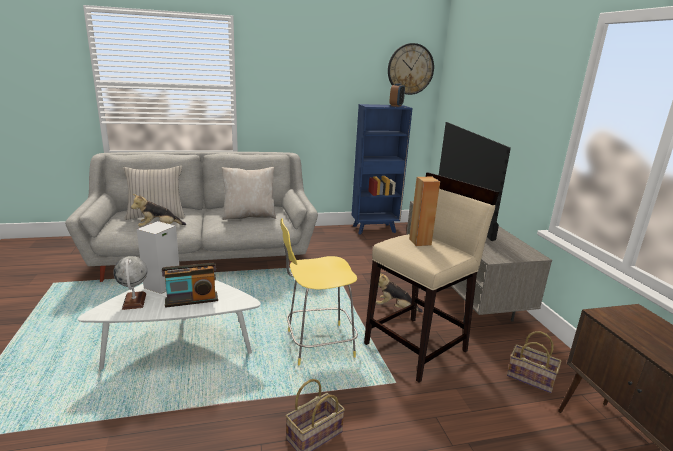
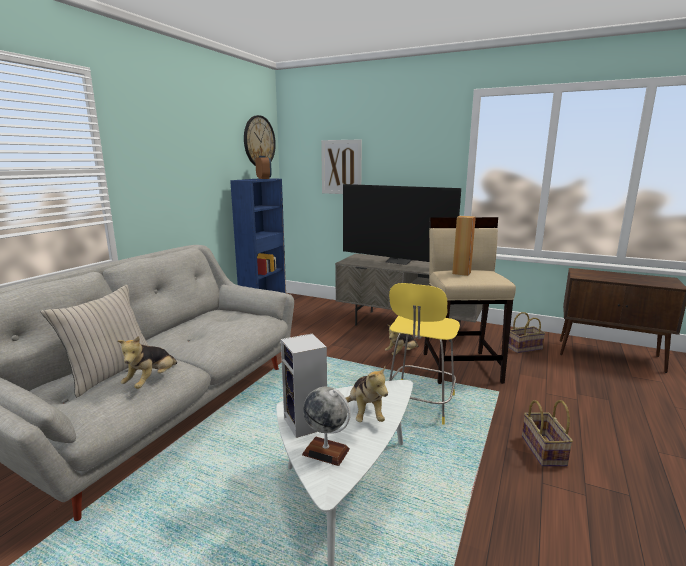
camera: 50 degrees left, 5 degrees down
radio [162,263,218,308] -> plush toy [345,365,388,422]
beige pillow [222,167,276,220] -> none
none -> picture [321,139,362,194]

